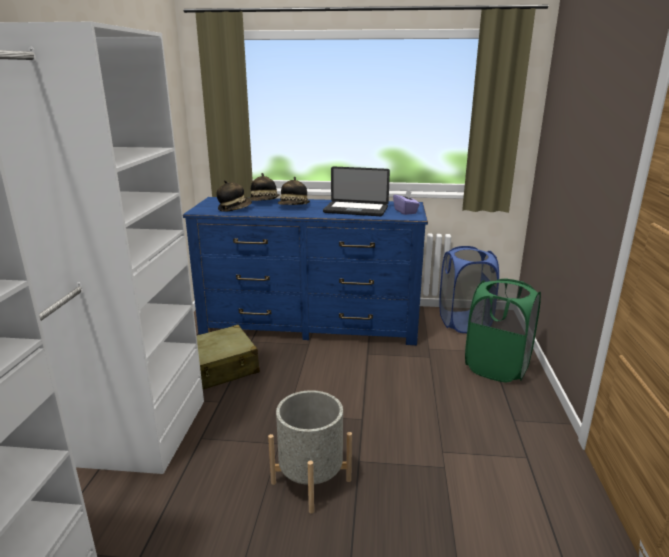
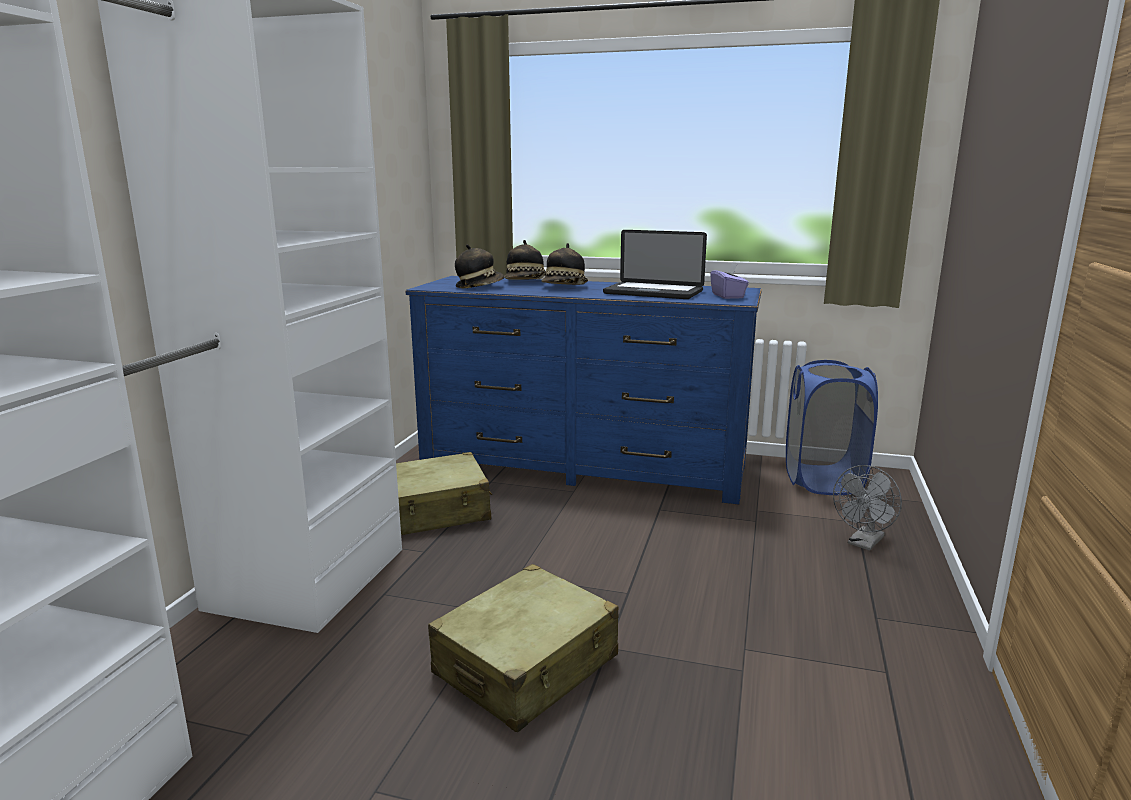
camera: 10 degrees right, 5 degrees down
grey planter [268,390,352,514] -> beige suitcase [428,564,619,733]
green laundry basket [465,278,541,383] -> grey fan [833,465,902,551]

